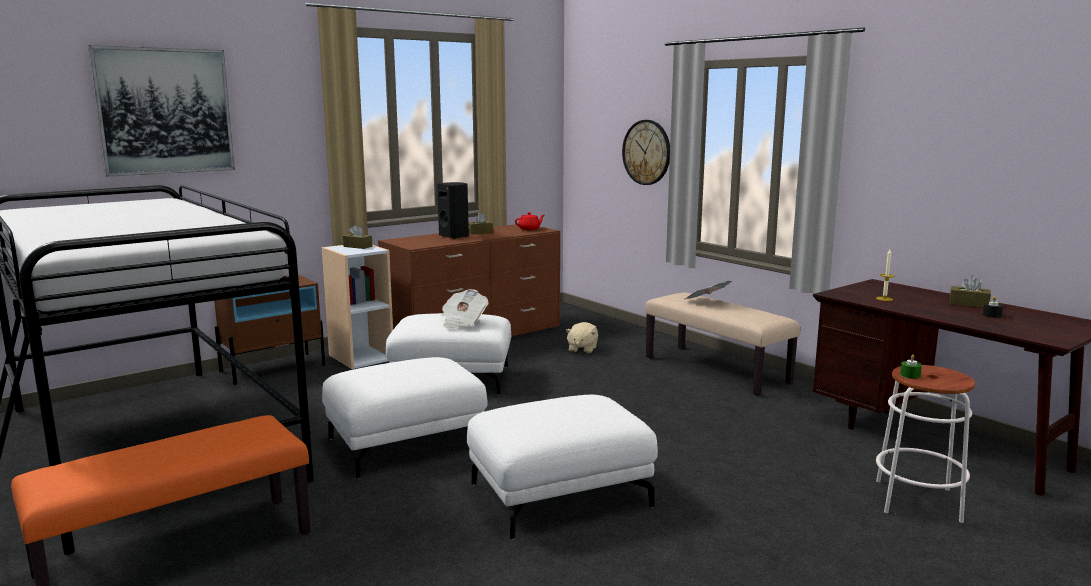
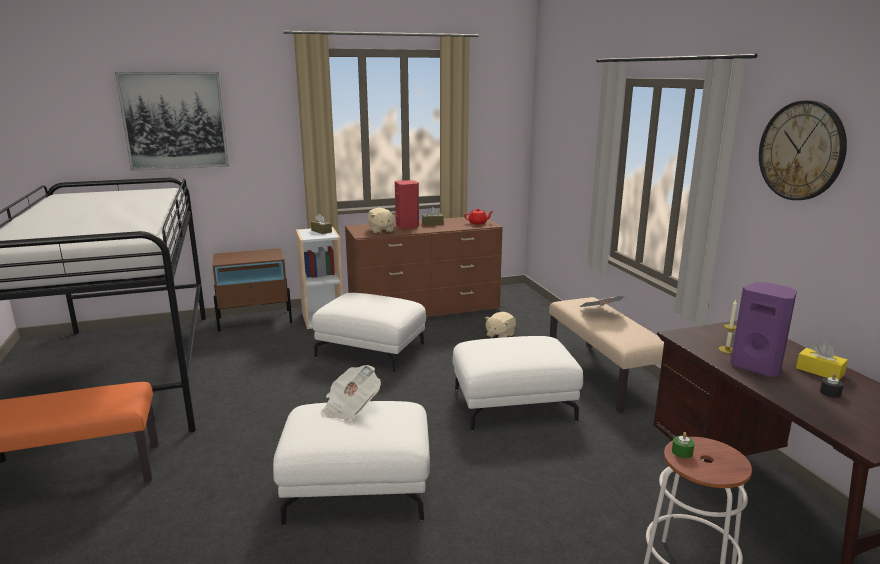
camera: 20 degrees right, 5 degrees up
white ottoman [322,357,488,479] -> white ottoman moved to [452,336,583,431]
black speaker [437,182,469,239] -> red speaker [395,180,419,229]
newspaper [441,289,488,328] -> newspaper moved to [321,365,381,420]
wall clock [622,120,670,185] -> wall clock moved to [759,100,847,200]
brown tissue box [950,276,991,308] -> yellow tissue box [796,342,848,380]
none -> beige plush toy [367,207,396,234]
none -> purple speaker [730,282,797,377]

